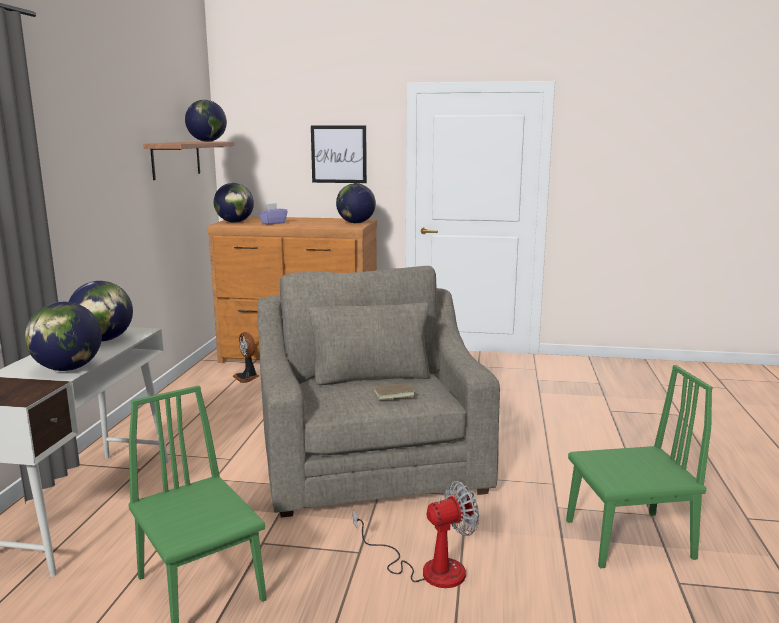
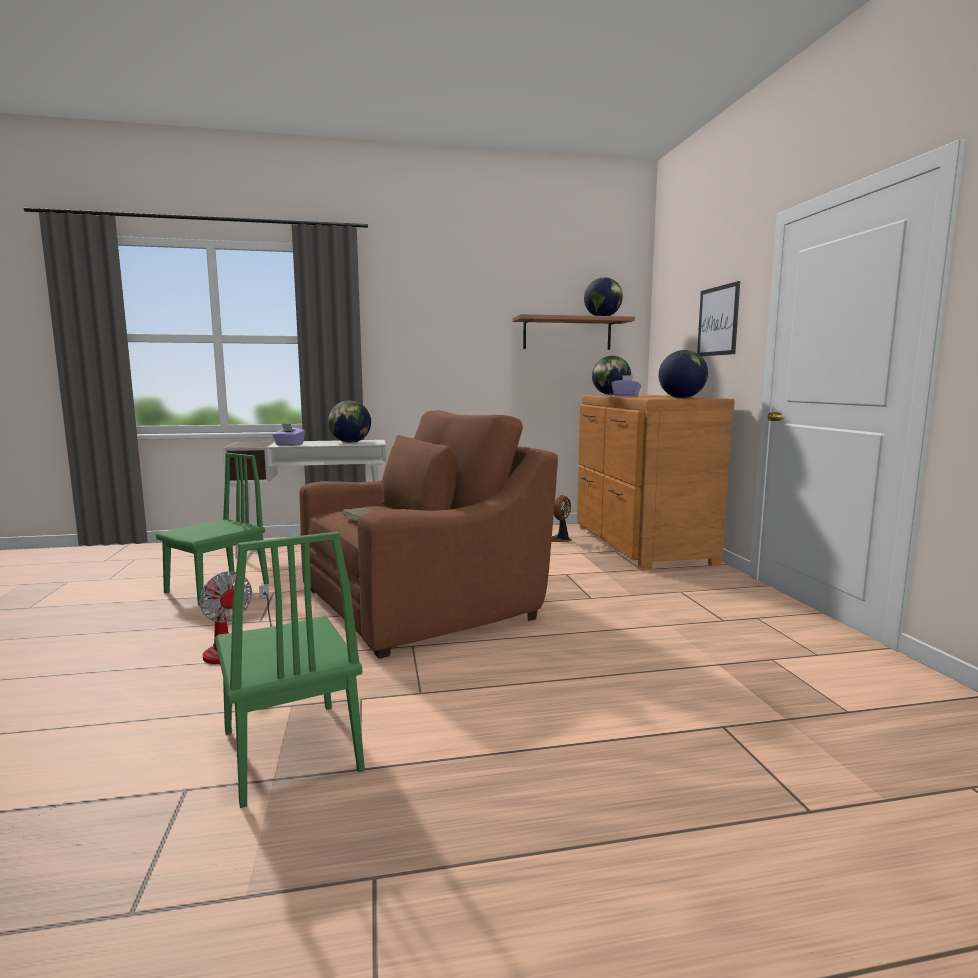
camera: 70 degrees right, 5 degrees down
globe [25,302,102,371] -> purple tissue box [272,424,305,446]
grey armchair [257,266,500,517] -> brown armchair [299,410,558,659]

